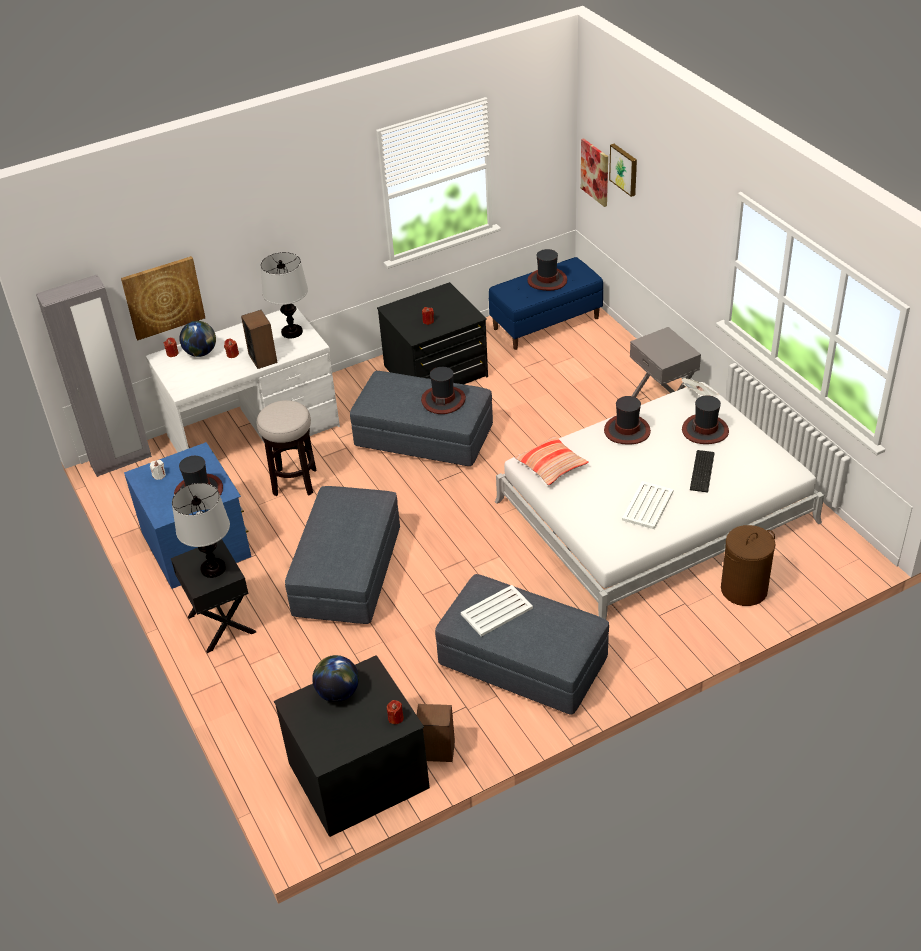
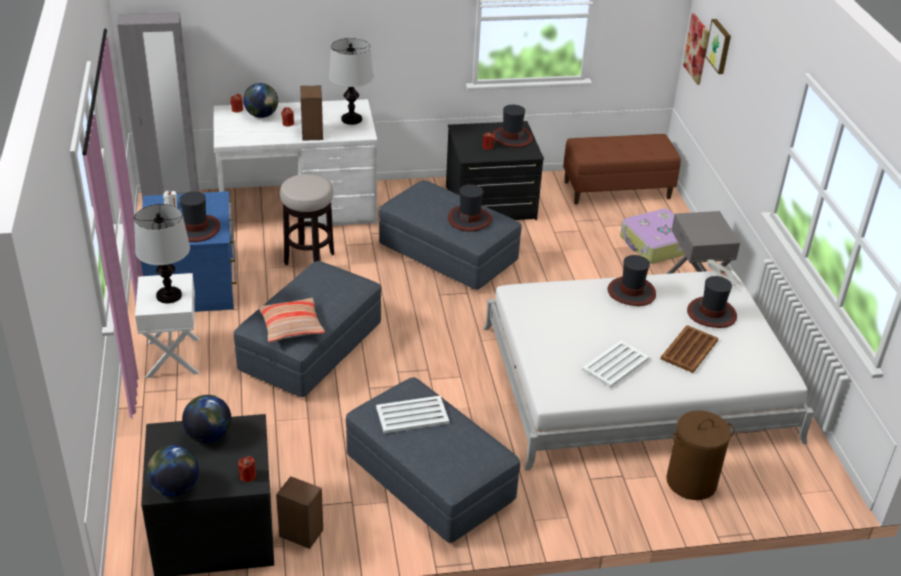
camera: 15 degrees right, 5 degrees down
picture [121,256,205,340] -> none
black nightstand [171,539,256,653] -> white nightstand [135,273,200,378]
blue bench [489,257,603,350] -> brown bench [563,134,681,205]
pillow [514,436,588,485] -> pillow moved to [258,298,325,342]
hat [527,249,567,291] -> hat moved to [492,105,533,148]
keyboard [690,450,715,493] -> brown tray [661,325,719,373]
none -> globe [147,445,199,497]
none -> suitcase [620,209,685,264]

